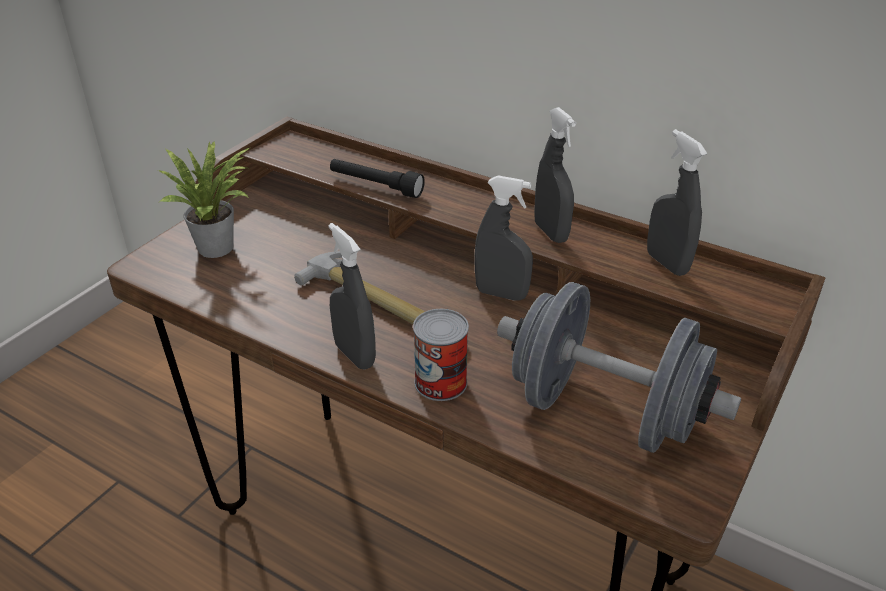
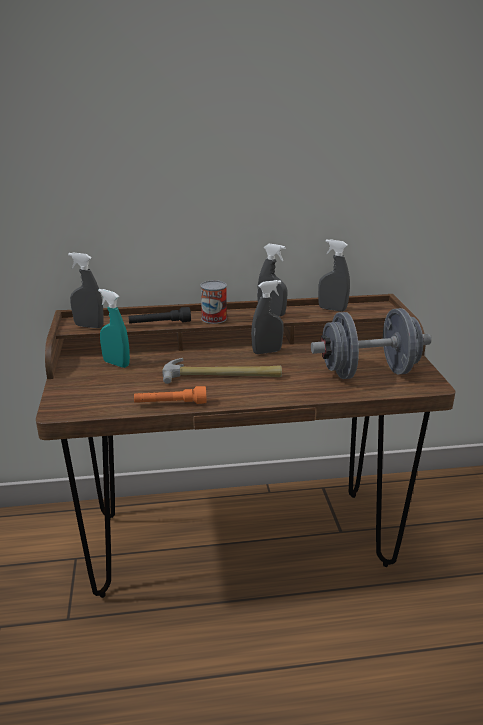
camera: 40 degrees left, 10 degrees down
potted plant [158,140,250,258] -> none
grey spray bottle [328,223,376,370] -> grey spray bottle moved to [68,253,104,328]
can [413,309,469,401] -> can moved to [200,280,227,324]
none -> turquoise spray bottle [98,289,130,368]
none -> orange flashlight [134,386,207,404]

